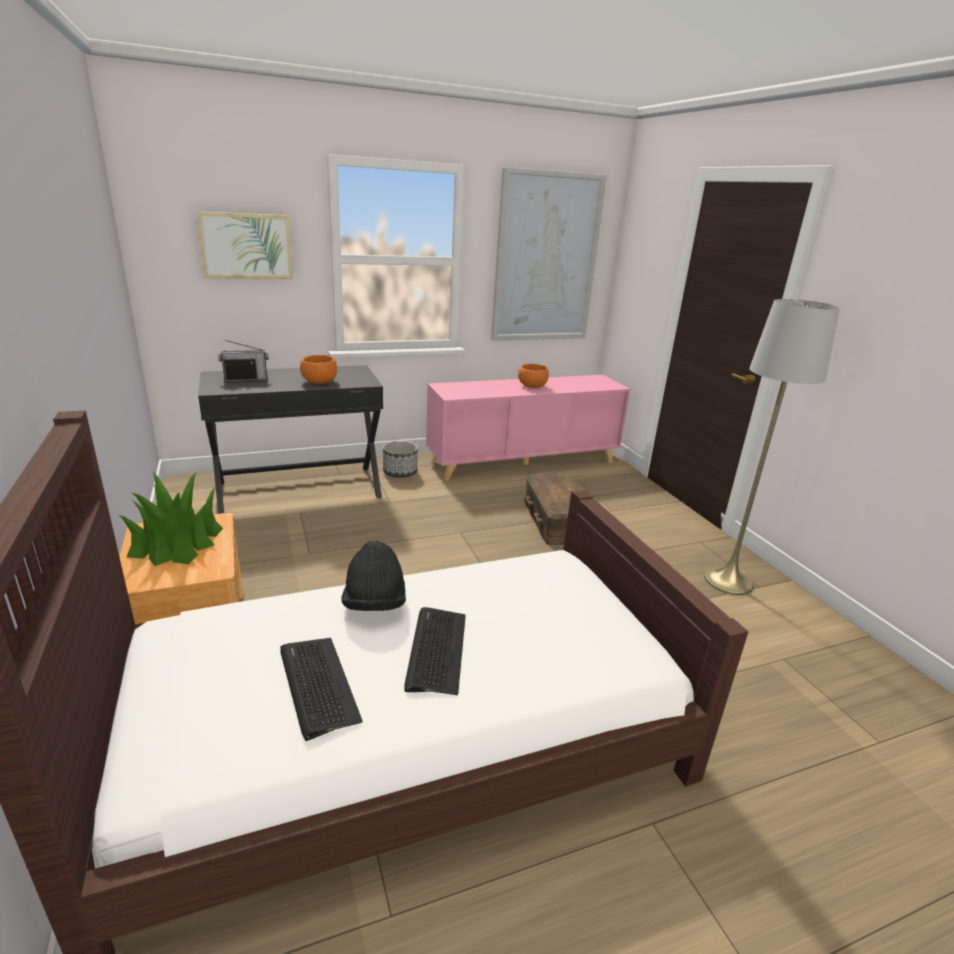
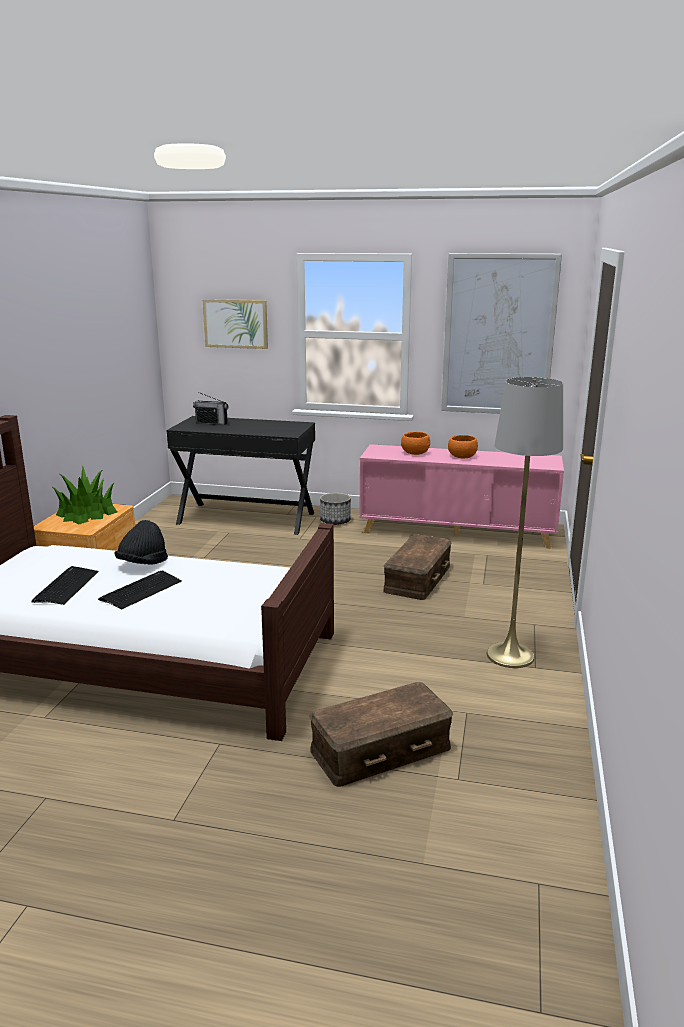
camera: 35 degrees right, 5 degrees down
orange bowl [300,355,337,384] -> orange bowl moved to [401,432,430,455]
none -> brown storage box [309,682,453,787]

